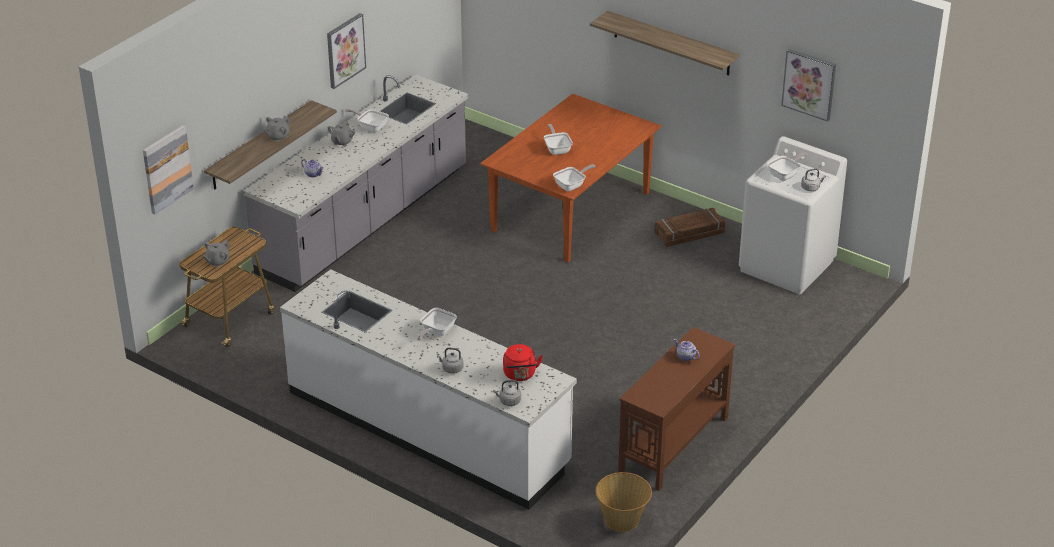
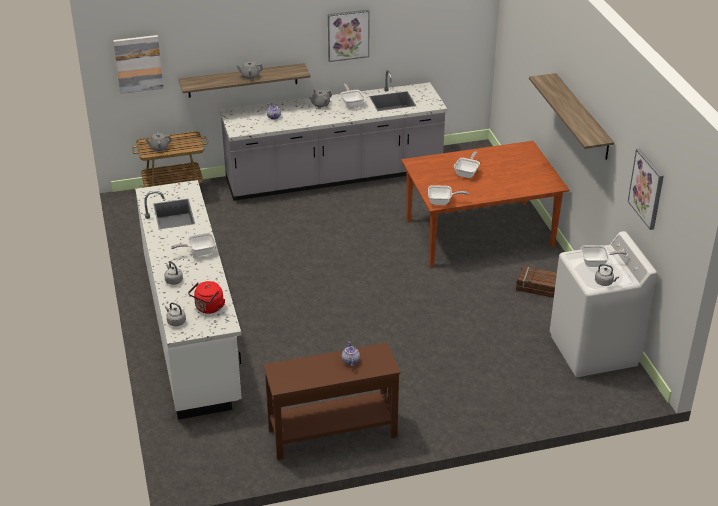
camera: 40 degrees right, 0 degrees up
basket [595,472,652,532] -> none

